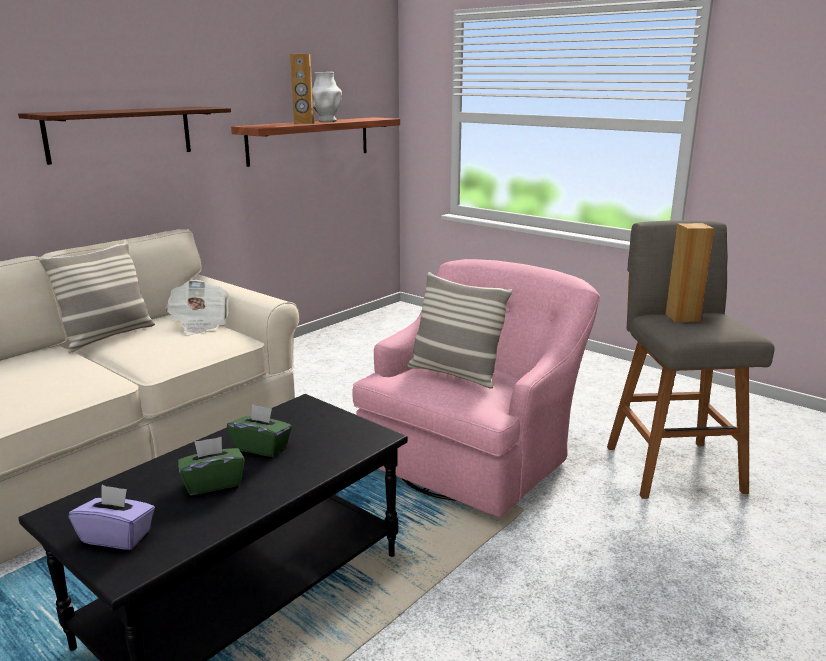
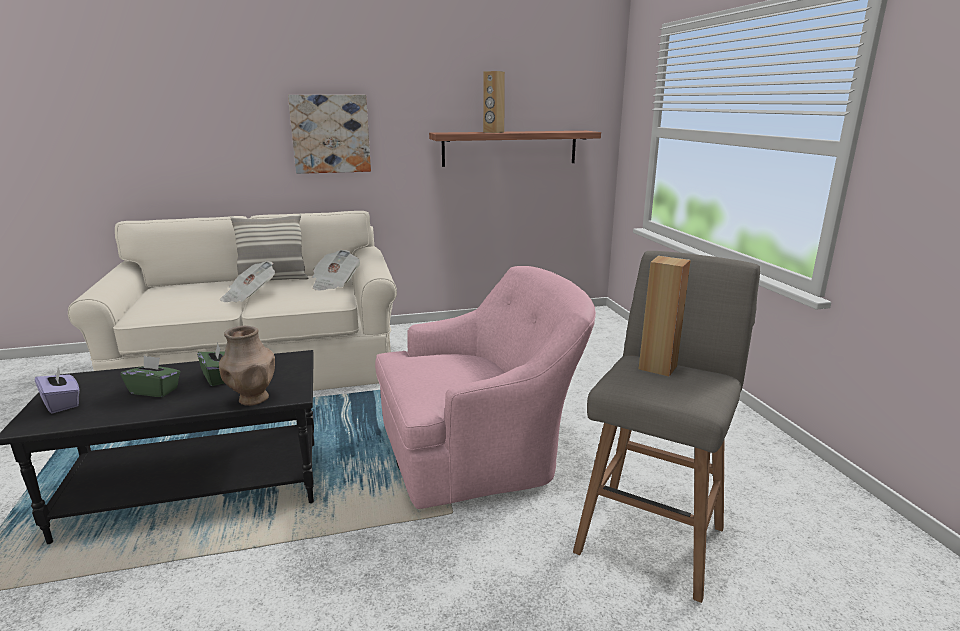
camera: 35 degrees right, 0 degrees up
shelf [18,107,231,165] -> picture [288,95,371,174]
white vase [312,72,342,122] -> none
pillow [408,272,513,389] -> none
none -> brown vase [219,326,275,406]
none -> newspaper [220,261,275,302]

